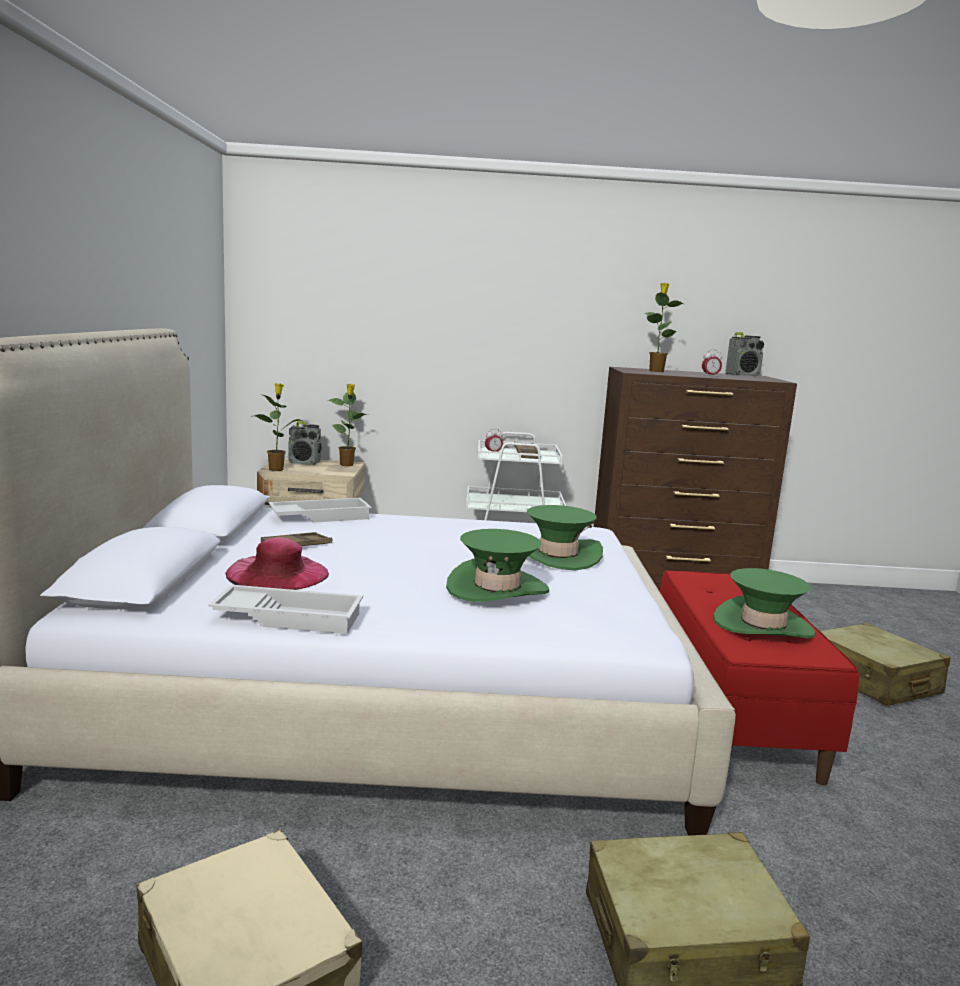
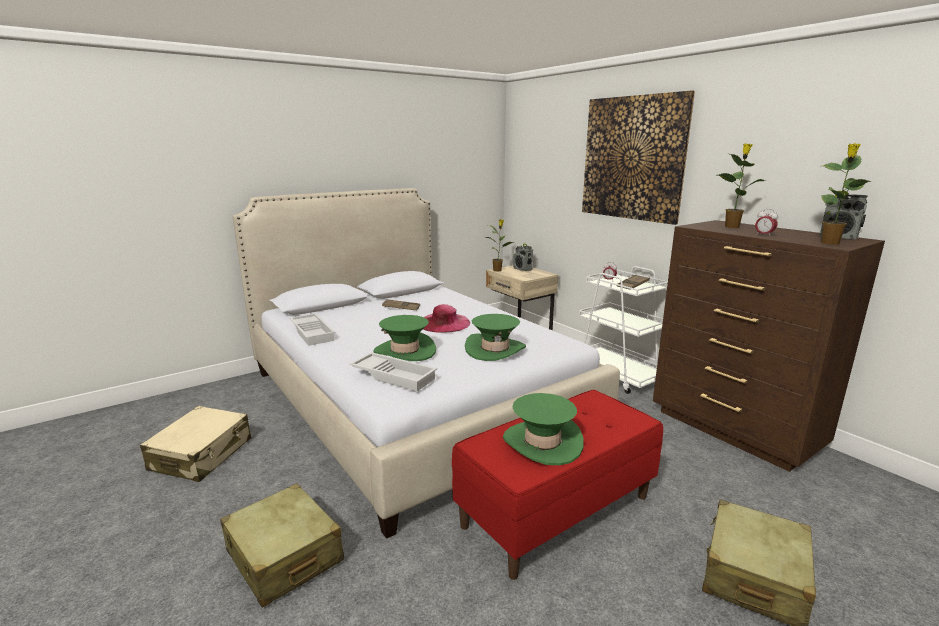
camera: 55 degrees right, 5 degrees up
pink hat [225,537,329,590] -> pink hat moved to [423,304,470,333]
white tray [269,498,372,523] -> white tray moved to [349,352,437,391]
potted plant [327,384,368,466] -> potted plant moved to [821,143,870,245]
none -> picture [582,90,695,225]

